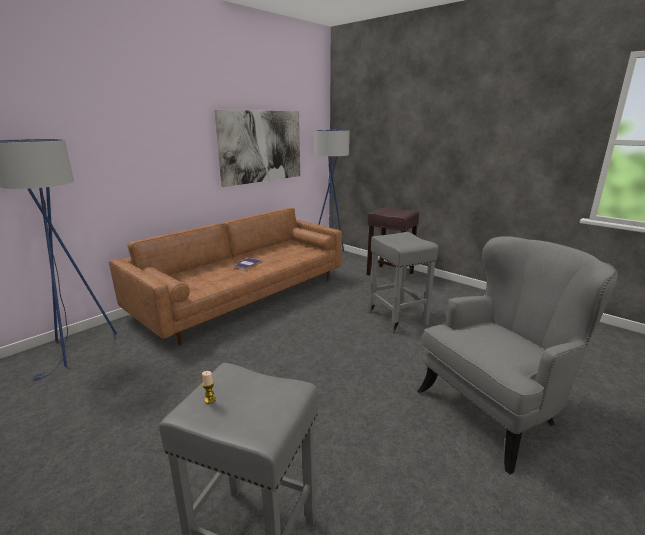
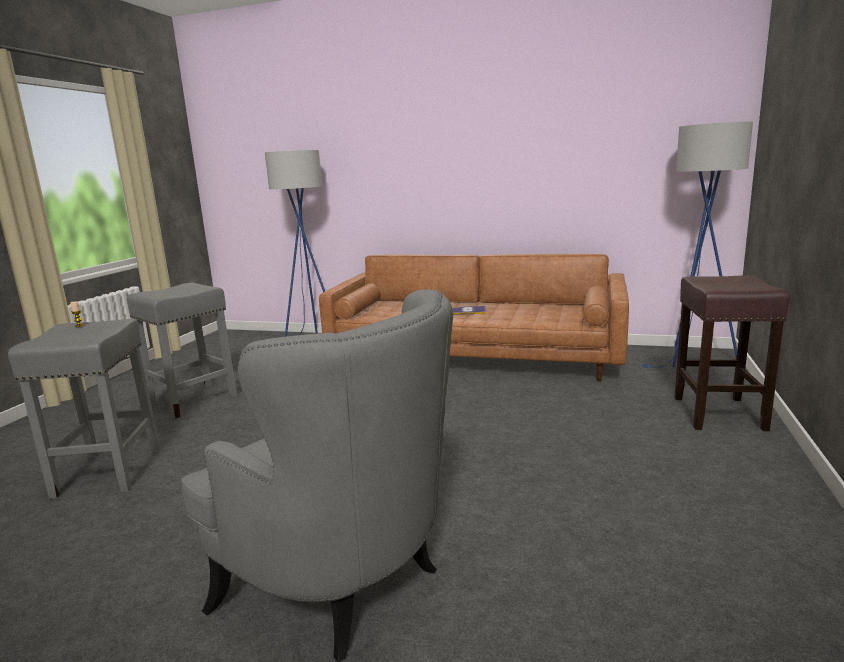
camera: 65 degrees right, 5 degrees down
picture [214,110,300,187] -> none
grey stool [369,232,438,333] -> grey stool moved to [127,283,237,419]

